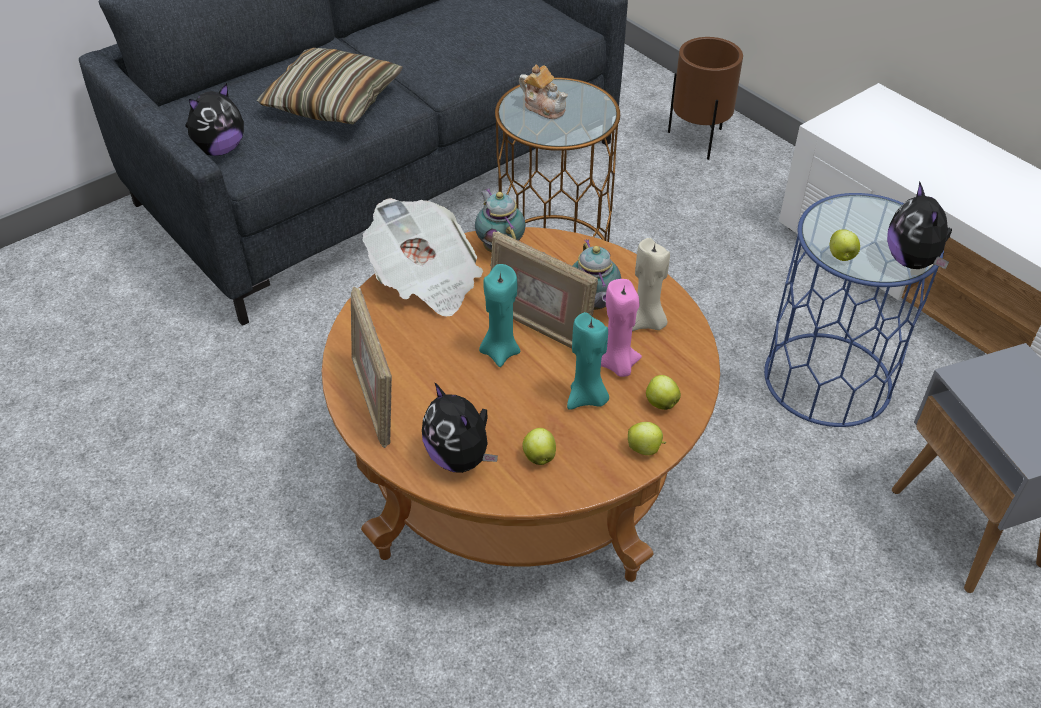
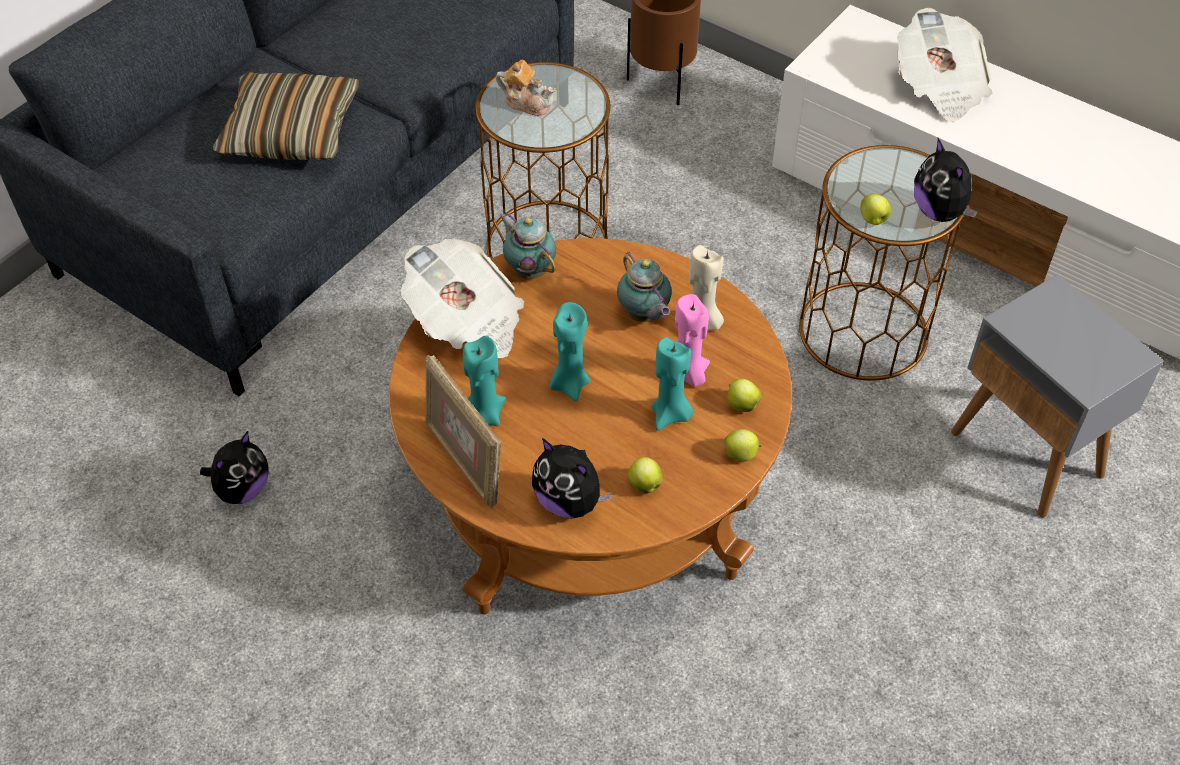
camera: 15 degrees left, 5 degrees up
plush toy [186,83,244,156] -> plush toy moved to [200,431,269,504]
picture frame [490,231,598,348] -> none
blue side table [764,193,944,427] -> brown side table [799,145,964,381]
none -> turquoise candle [463,336,506,426]
none -> newspaper [897,8,993,122]

